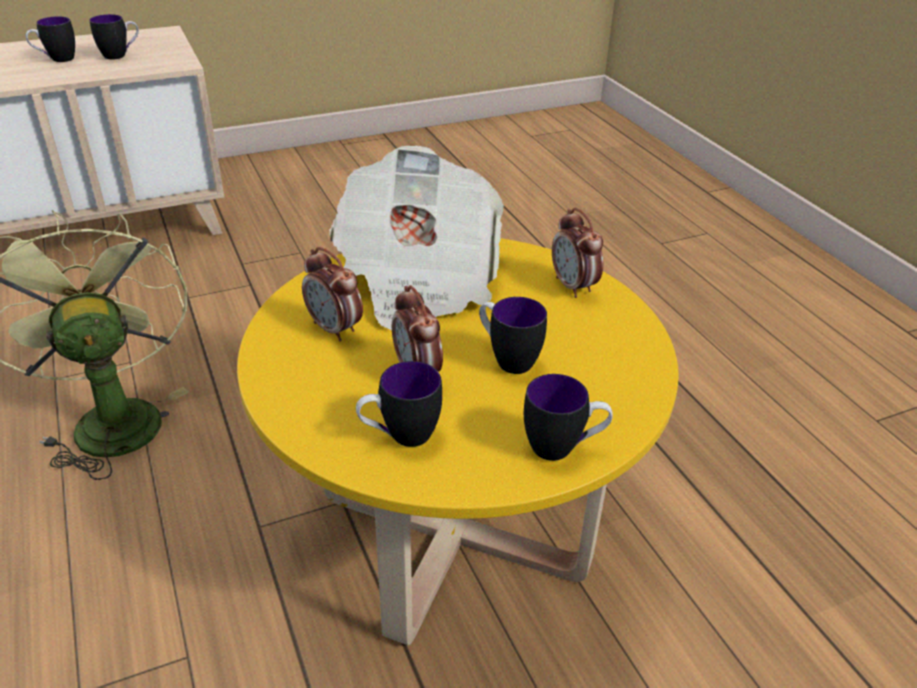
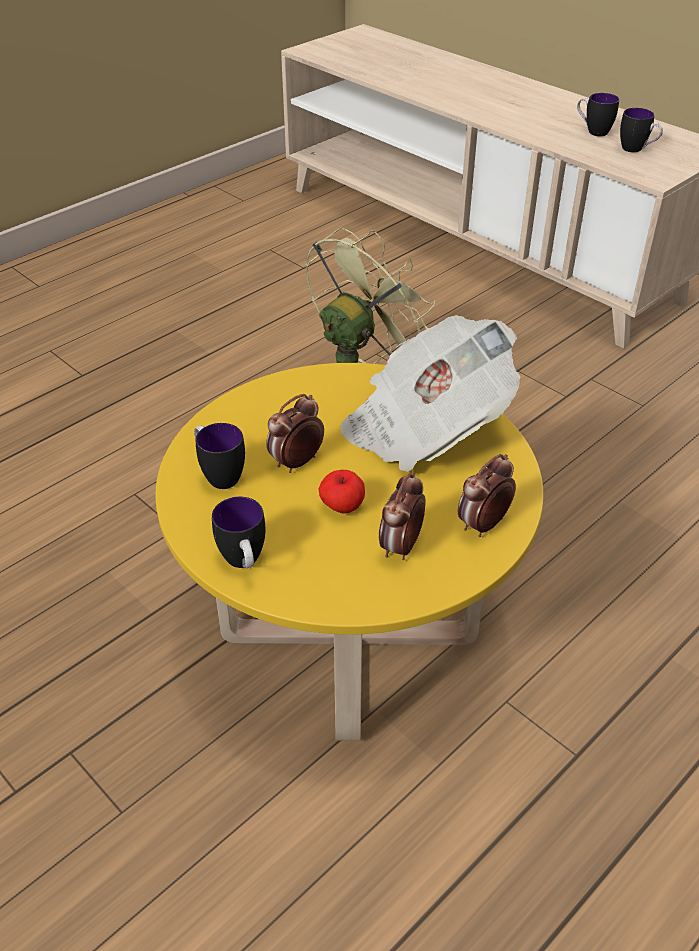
camera: 70 degrees right, 5 degrees up
alarm clock [302,247,363,342] -> alarm clock moved to [379,472,425,560]
mug [479,297,547,374] -> apple [318,470,365,514]

